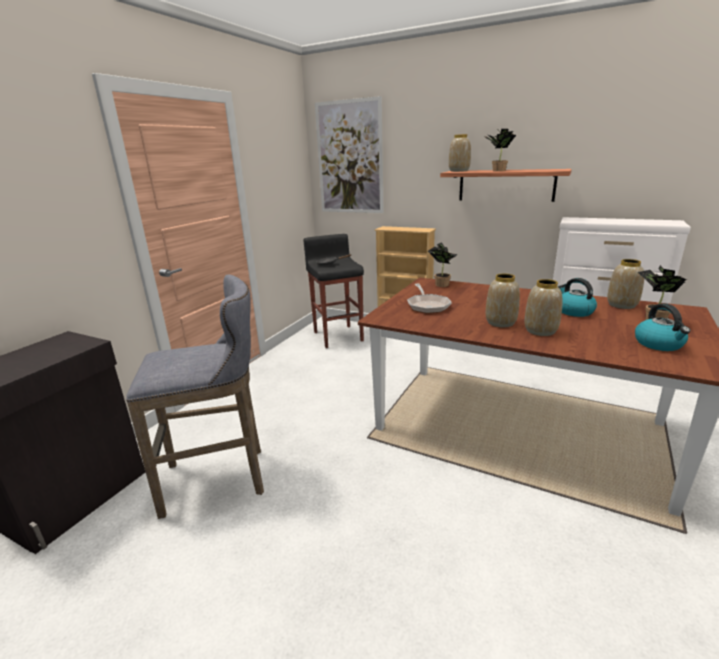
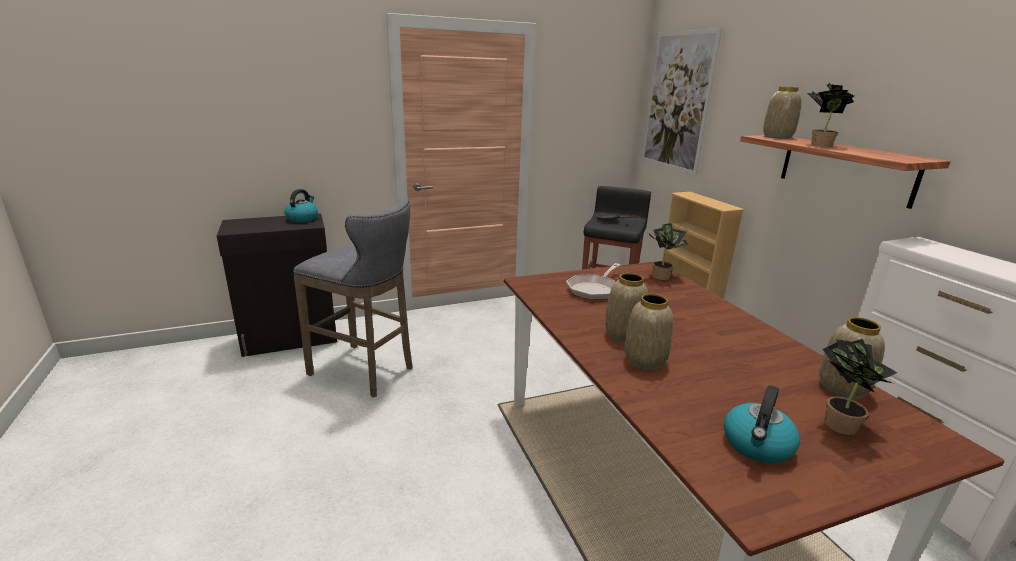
camera: 40 degrees right, 0 degrees up
kettle [558,278,597,317] -> kettle moved to [284,189,318,222]

